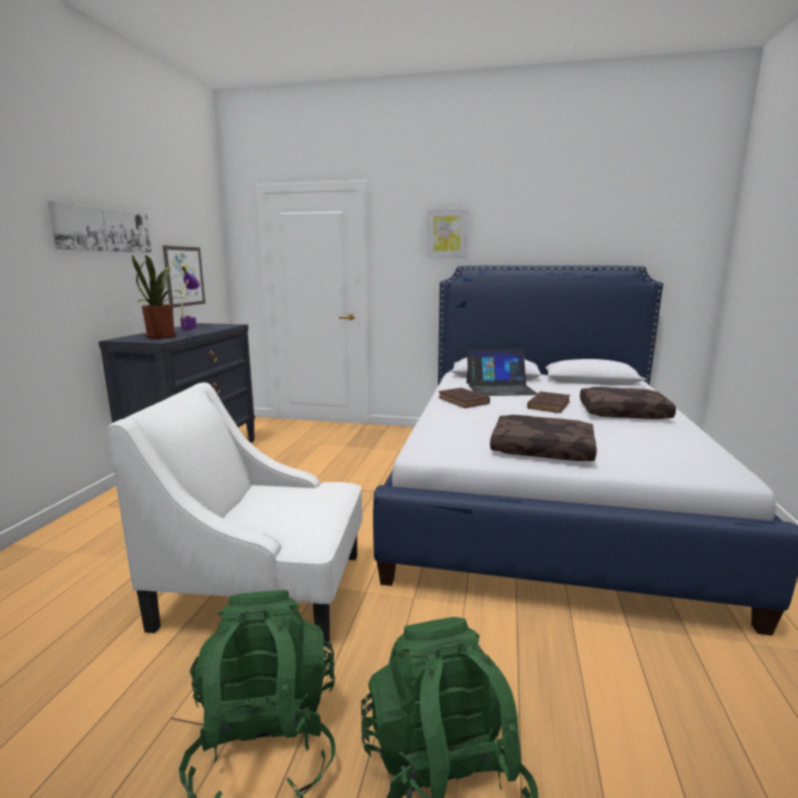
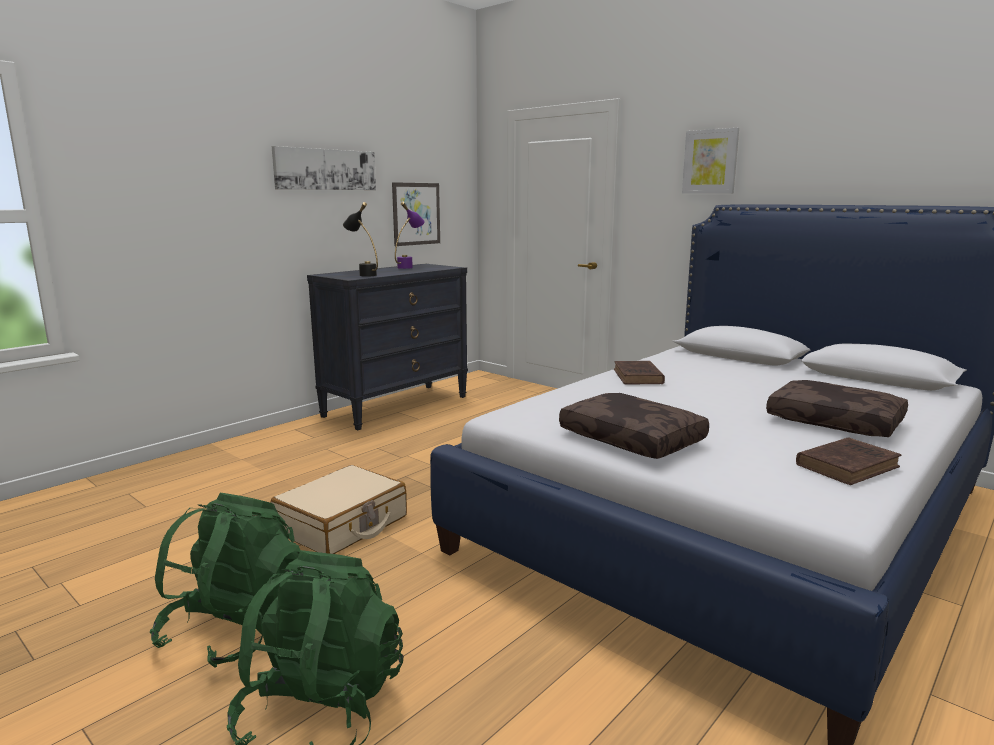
camera: 30 degrees right, 0 degrees up
white armchair [108,382,363,646] -> beige suitcase [271,465,407,554]
potted plant [132,255,186,339] -> black table lamp [343,202,378,277]
laptop [467,349,538,396] -> none
brown book [527,391,570,413] -> brown book moved to [796,437,901,485]

